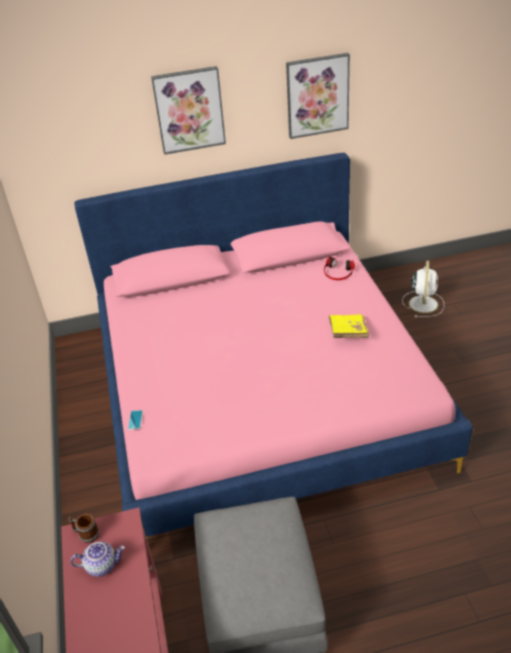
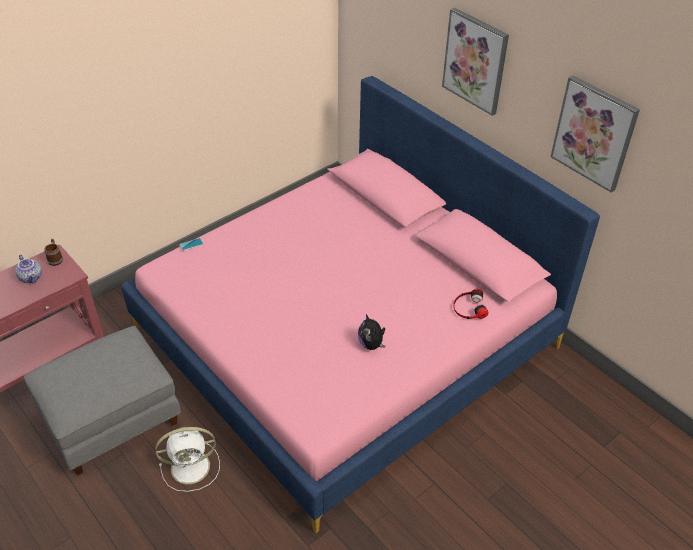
camera: 60 degrees right, 5 degrees up
yellow book [329,314,369,338] -> plush toy [358,314,385,350]
white fan [402,261,444,317] -> white fan moved to [156,427,220,492]

